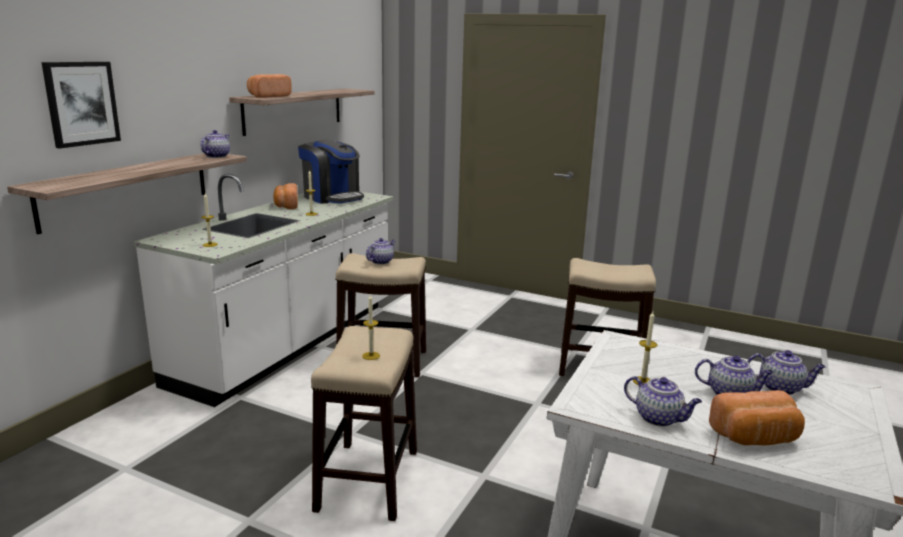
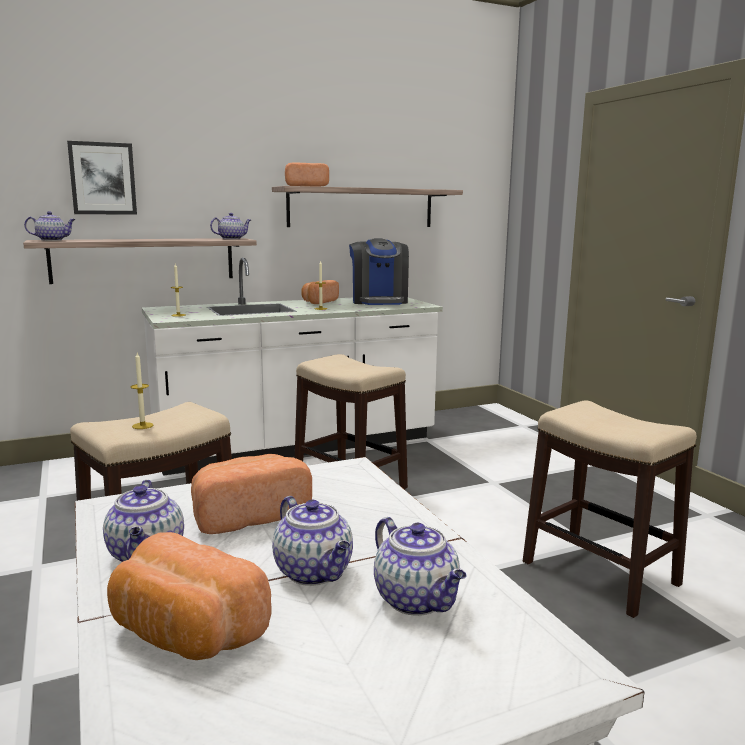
camera: 40 degrees right, 5 degrees down
teapot [366,238,395,265] -> teapot moved to [24,211,76,241]
candle [633,311,658,385] -> bread [191,454,312,534]

